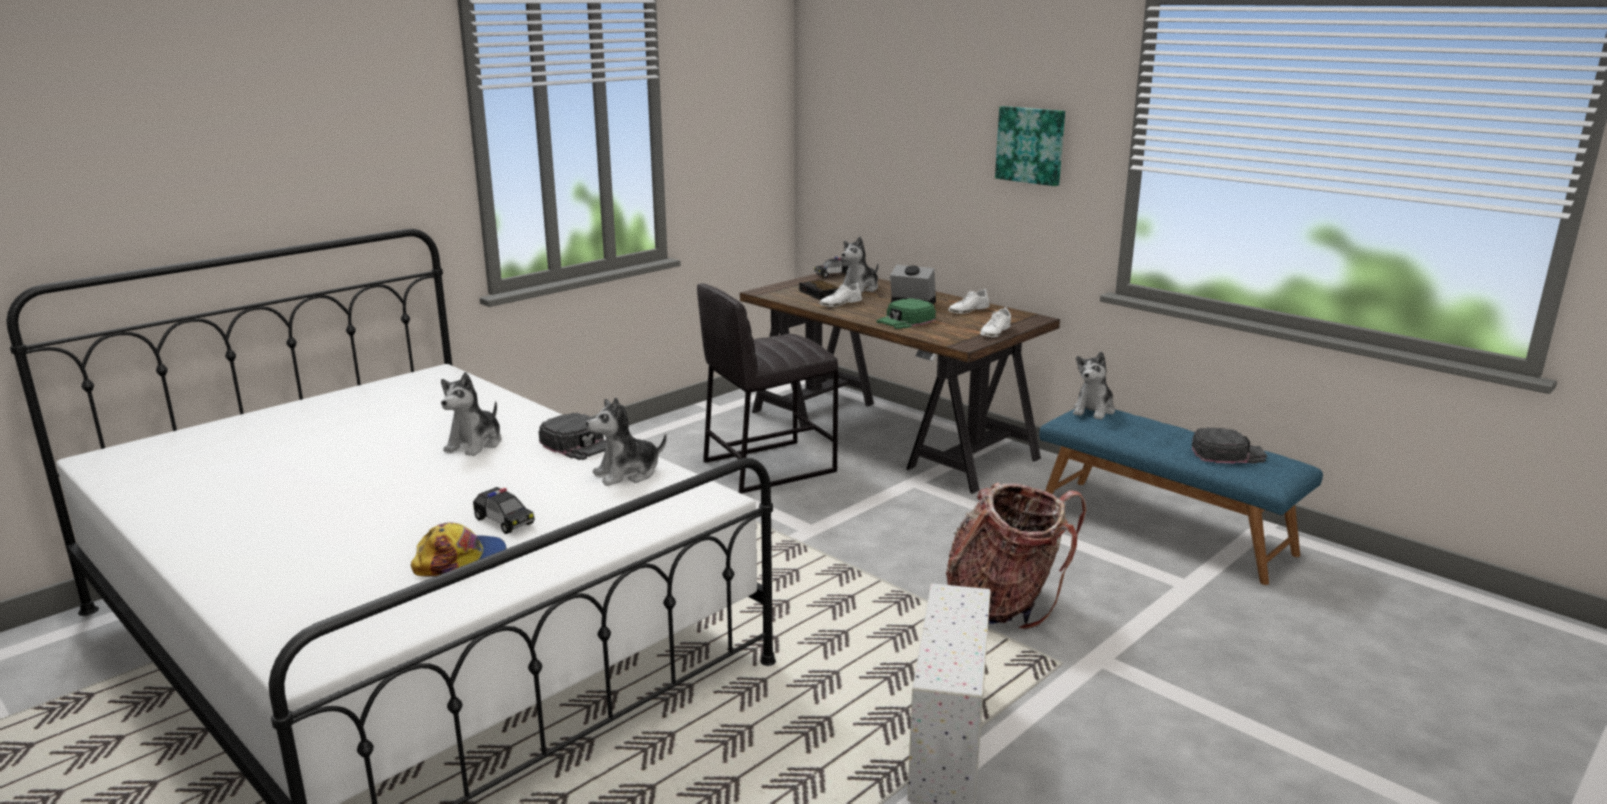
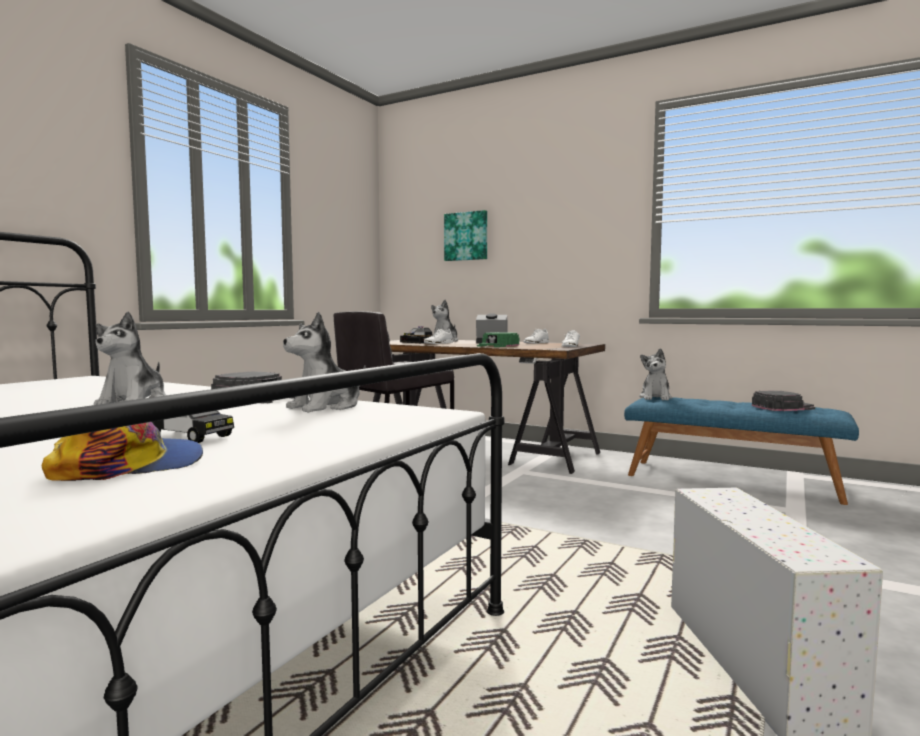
camera: 15 degrees left, 15 degrees down
backpack [946,483,1086,630] -> none
picture [995,106,1065,186] -> picture moved to [444,210,487,261]

